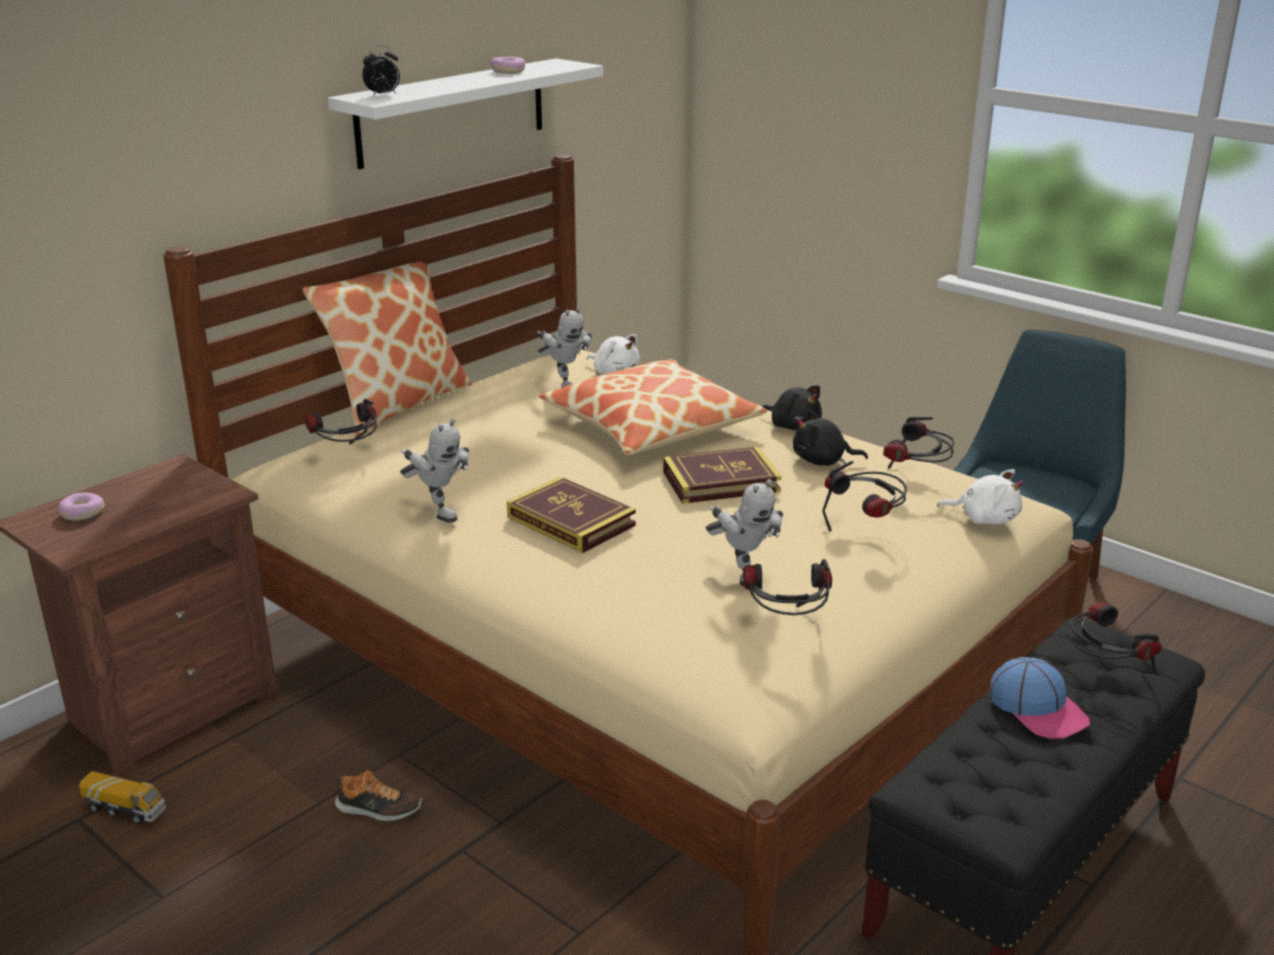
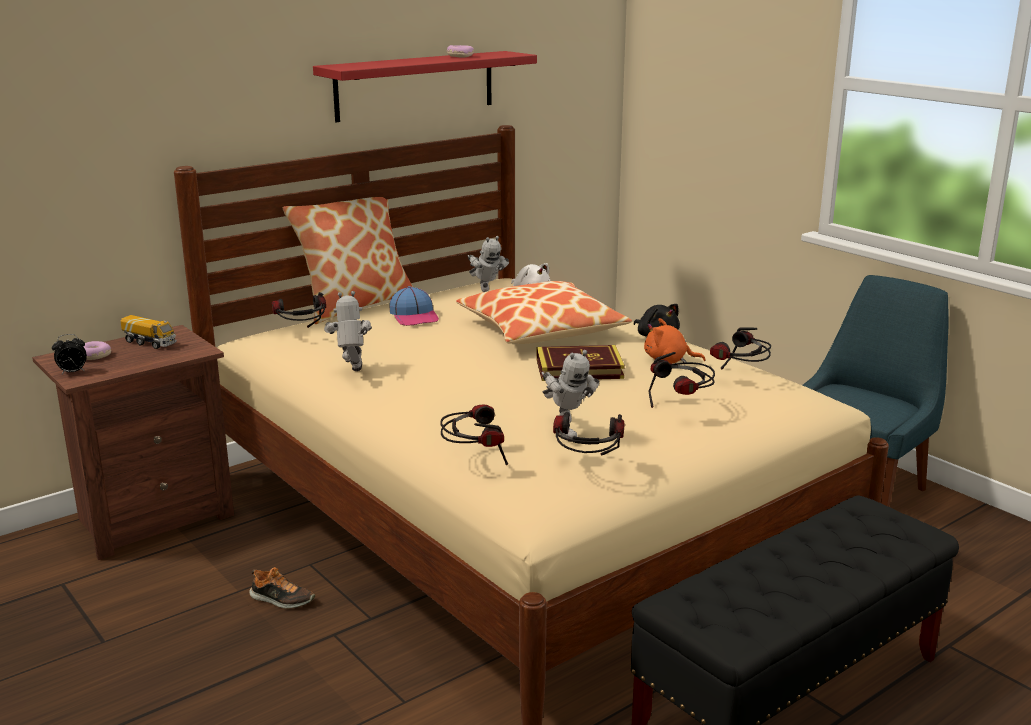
camera: 10 degrees right, 5 degrees down
toy truck [79,771,166,824] -> toy truck moved to [120,315,177,349]
white shelf [328,58,603,169] -> red shelf [313,51,537,122]
alarm clock [362,45,400,97] -> alarm clock moved to [52,334,87,374]
toy robot [400,418,469,523] -> toy robot turned 150 degrees counterclockwise [324,291,372,371]
book [507,477,636,553] -> none
black plush toy [793,409,868,466] -> orange plush toy [644,318,706,364]
white plush toy [937,469,1023,525] -> none
cap [990,657,1090,739] -> cap moved to [389,286,439,326]
headphones [1069,602,1162,673] -> headphones moved to [440,404,508,465]

